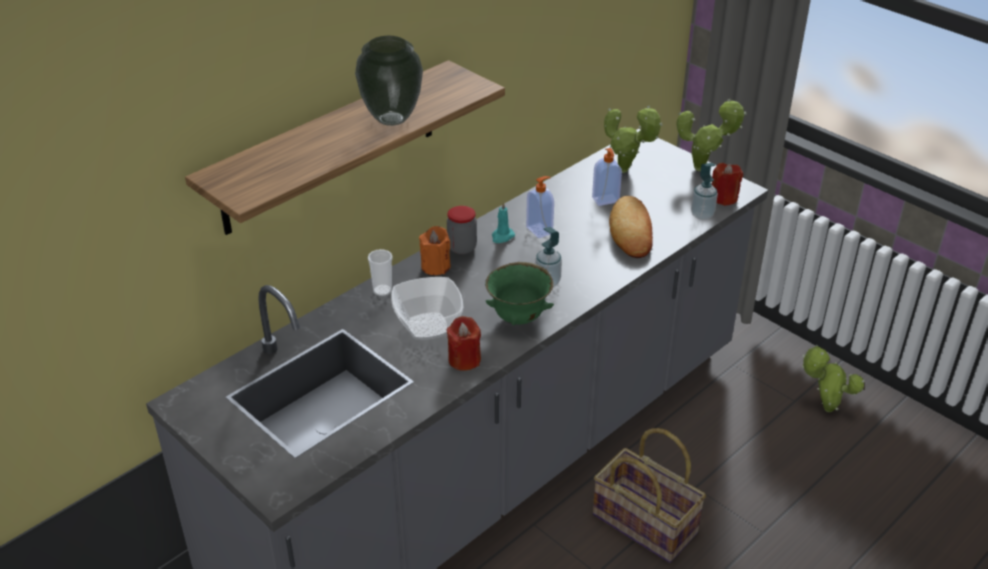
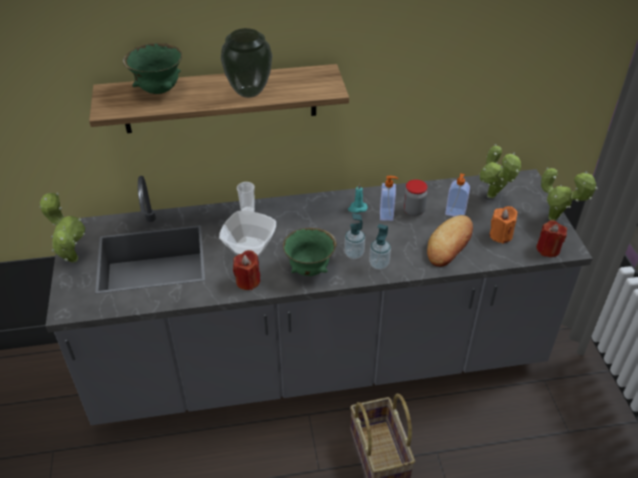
camera: 35 degrees right, 5 degrees up
orange candle [419,226,451,275] -> orange candle moved to [490,206,517,244]
jar [447,206,477,254] -> jar moved to [403,180,428,216]
soap dispenser [691,163,718,220] -> soap dispenser moved to [369,224,391,270]
potted plant [802,345,865,412] -> potted plant moved to [39,193,85,263]
none -> green bowl [123,43,182,94]

